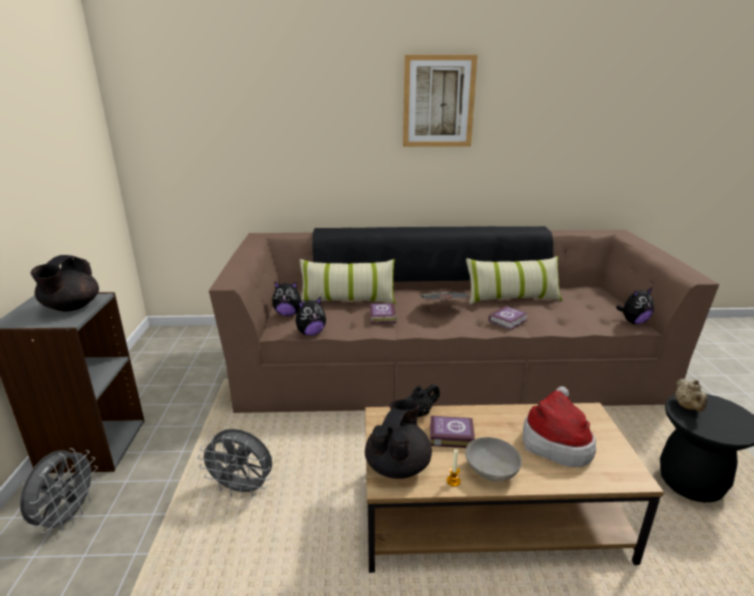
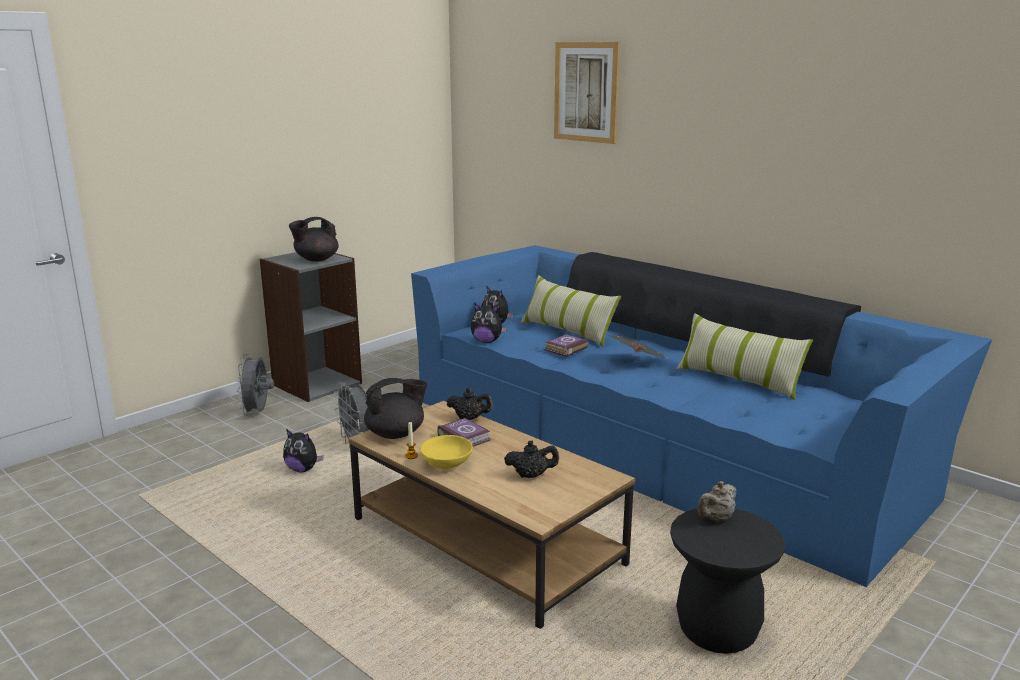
camera: 45 degrees right, 5 degrees down
grey fan [20,448,98,533] -> grey fan turned 120 degrees clockwise [237,353,274,416]
brown sofa [209,226,719,413] -> blue sofa [411,245,993,587]
picture [403,55,478,147] -> picture moved to [554,42,620,144]
grey bowl [465,437,522,481] -> yellow bowl [421,435,473,469]
book [488,305,527,330] -> none
hat [523,386,596,467] -> black teapot [504,441,559,478]
plush toy [616,288,654,324] -> plush toy moved to [283,429,323,473]

